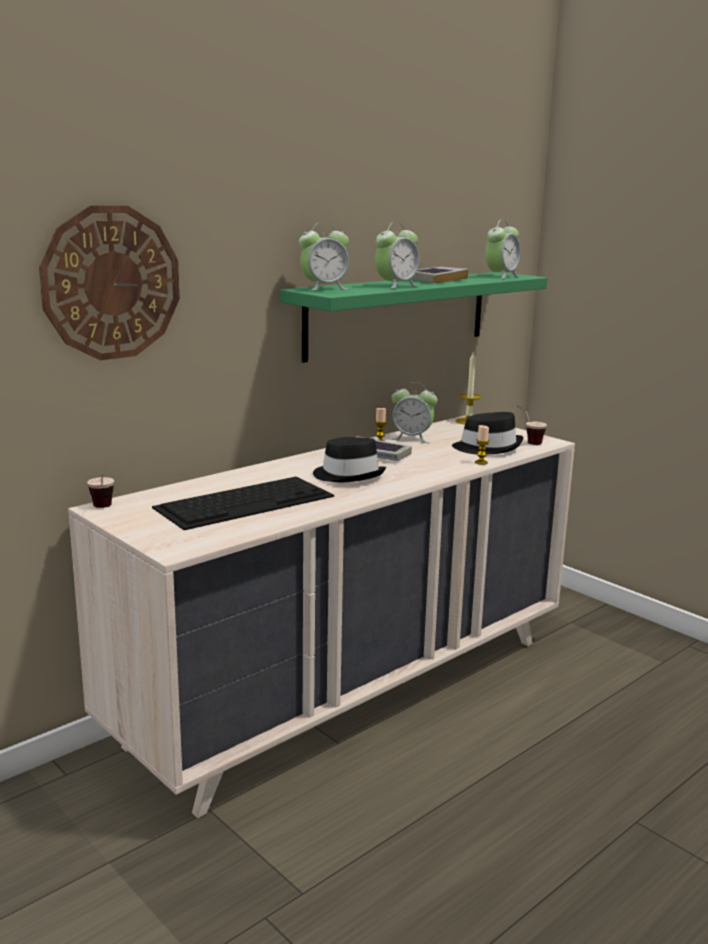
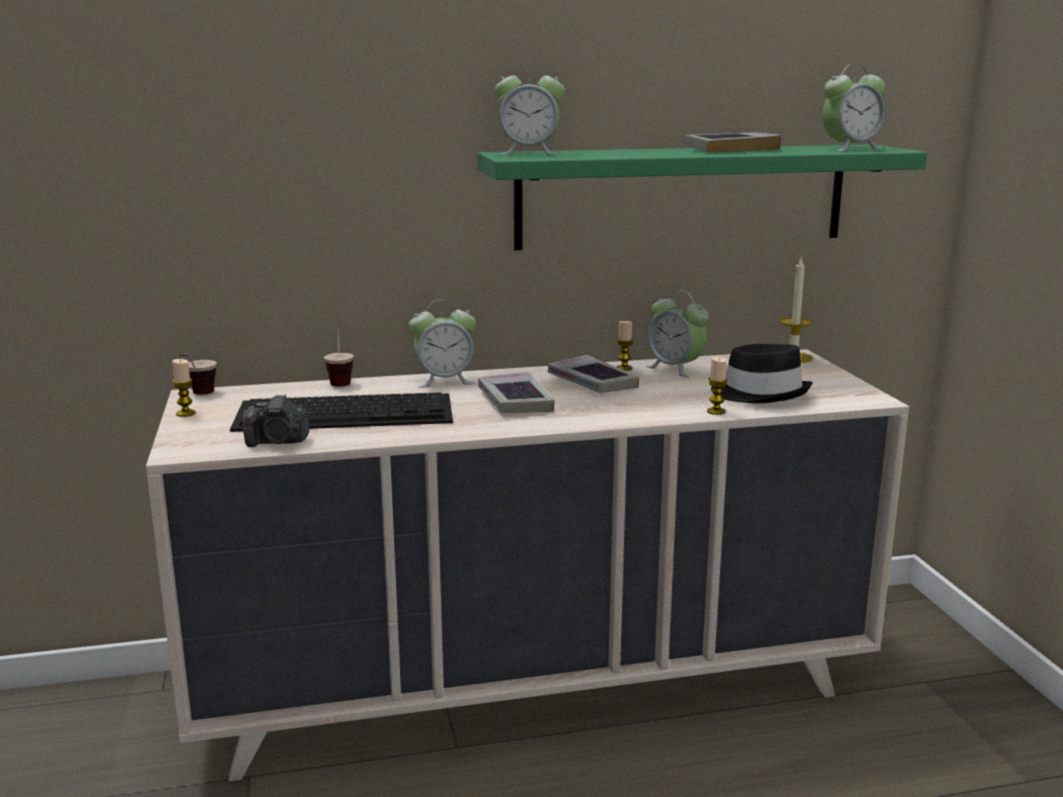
camera: 30 degrees right, 0 degrees up
wall clock [39,206,180,360] -> none
black hat [313,437,386,482] -> book [478,372,555,413]
alarm clock [375,222,419,289] -> alarm clock moved to [409,300,476,388]
cup [517,405,547,445] -> cup moved to [324,327,354,387]
none -> candle [172,359,196,417]
none -> camera [242,394,309,447]

